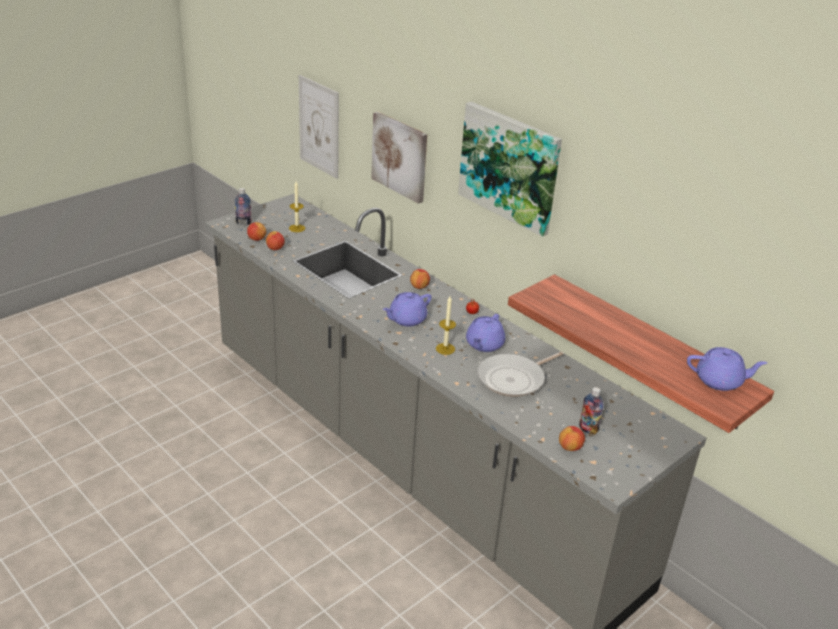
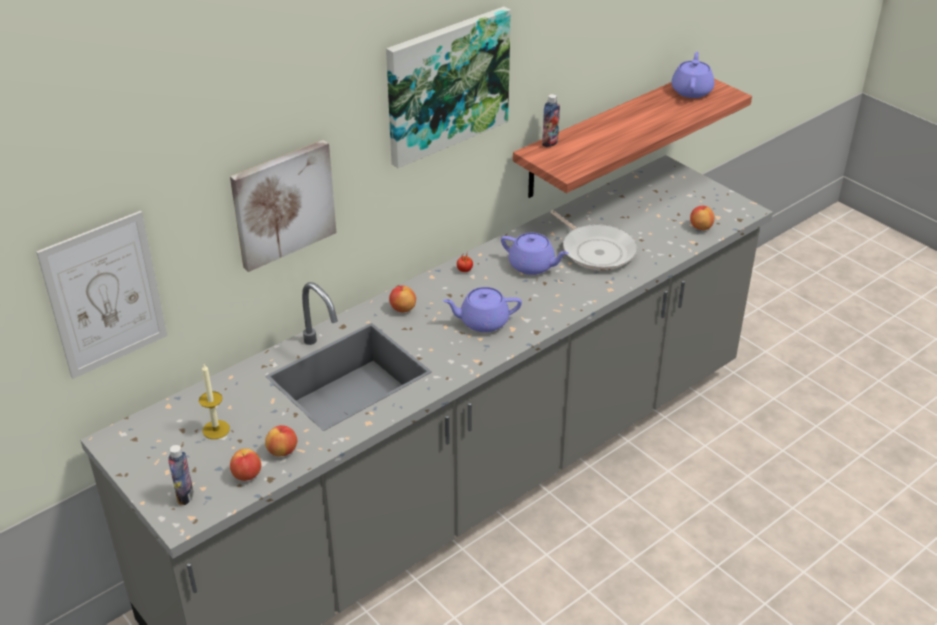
camera: 85 degrees left, 5 degrees up
purple teapot [382,292,431,326] -> purple teapot turned 120 degrees clockwise [443,287,522,332]
candle [436,296,456,355] -> none
bottle [579,387,604,435] -> bottle moved to [542,94,560,147]

